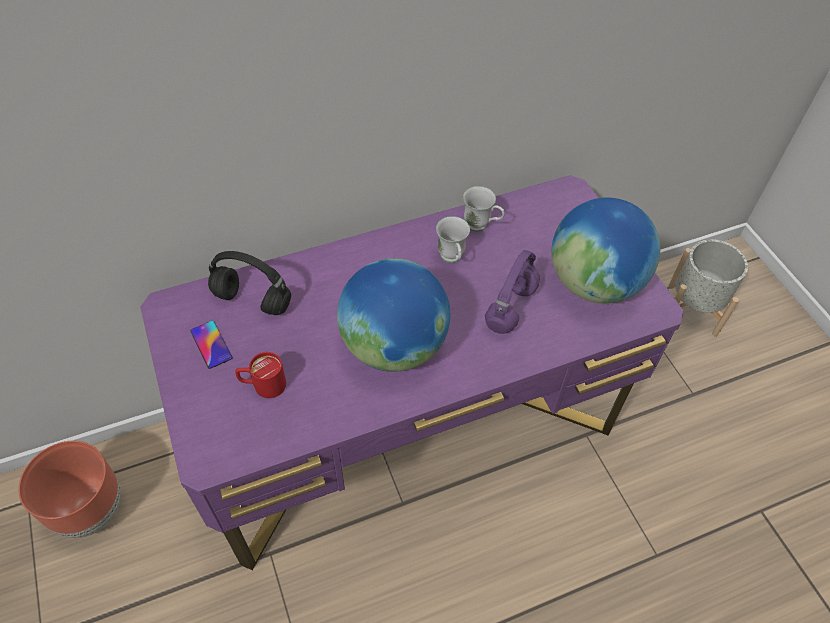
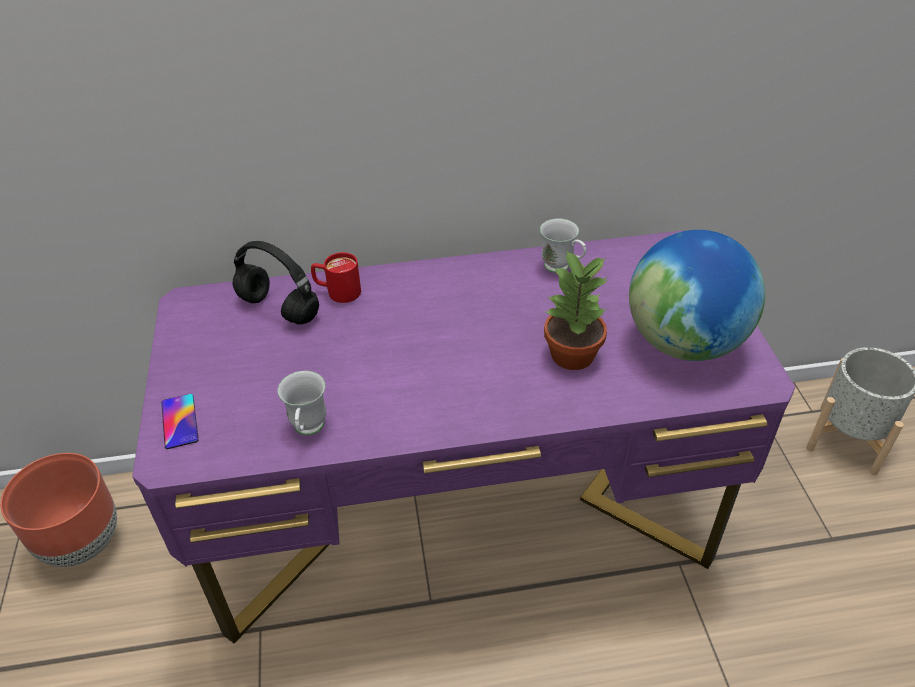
camera: 15 degrees right, 10 degrees down
phone [190,321,233,369] -> phone moved to [161,394,198,449]
red mug [235,352,286,398] -> red mug moved to [311,252,361,303]
globe [337,258,450,372] -> none
white mug [436,216,470,263] -> white mug moved to [278,371,326,435]
purple headphones [485,250,540,334] -> potted plant [544,249,608,370]

